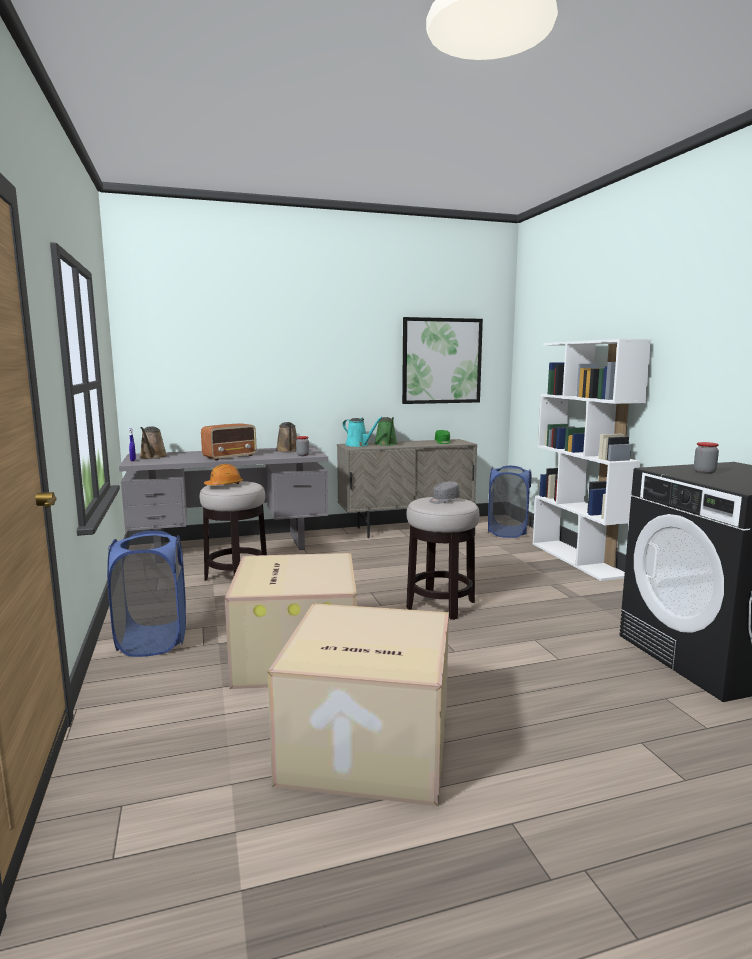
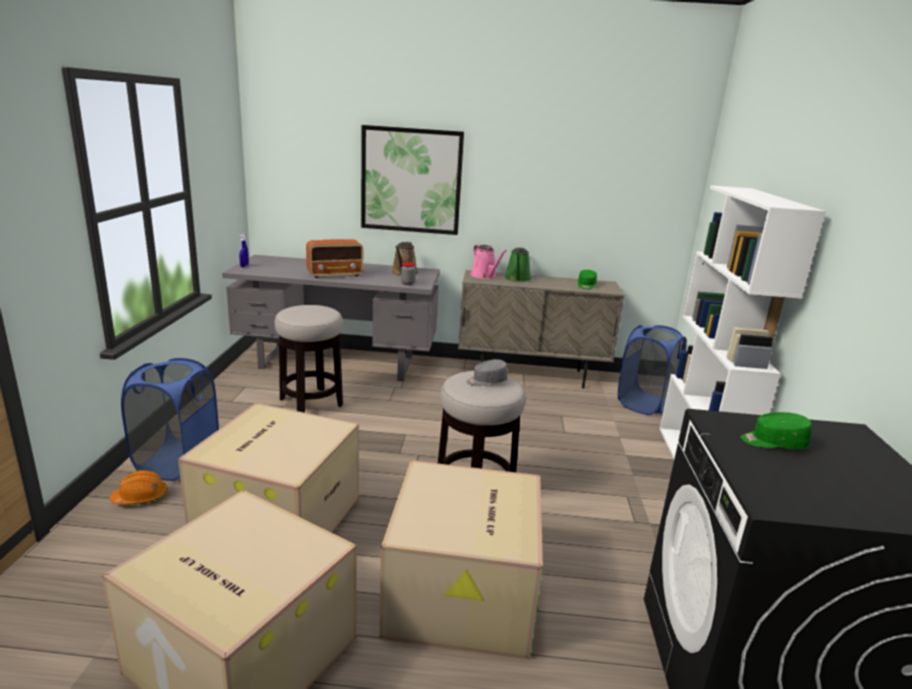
camera: 20 degrees right, 10 degrees up
brown watering can [140,427,168,459] -> none
orange hard hat [204,464,243,485] -> orange hard hat moved to [110,470,167,505]
turquoise watering can [343,417,383,447] -> pink watering can [471,245,507,279]
picture [402,317,483,404] -> picture moved to [361,125,464,235]
jar [694,442,719,474] -> green cap [741,412,812,449]
none -> cardboard box [379,460,543,659]

